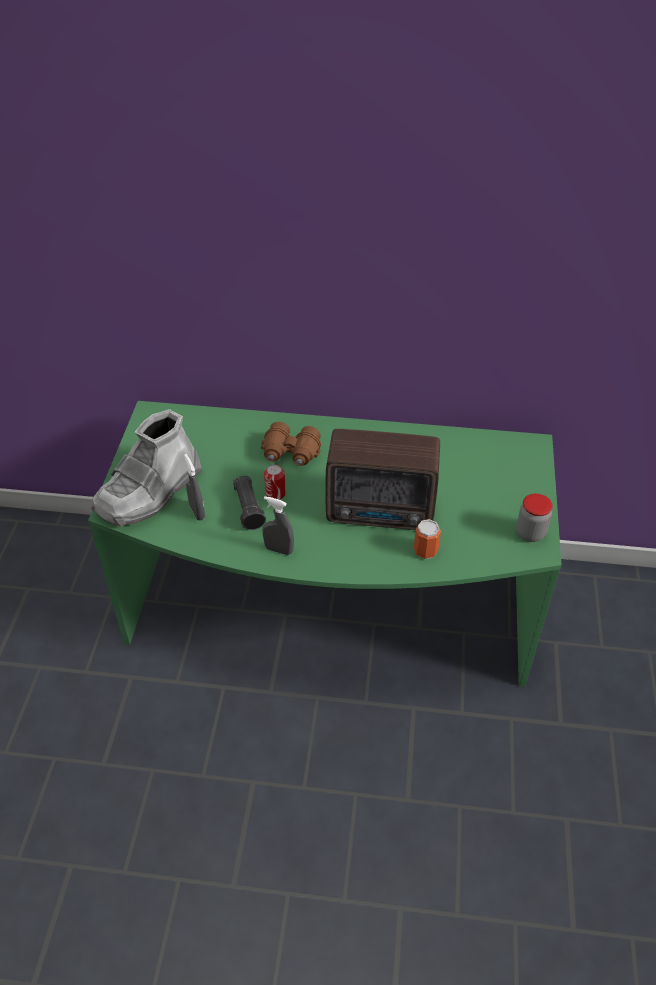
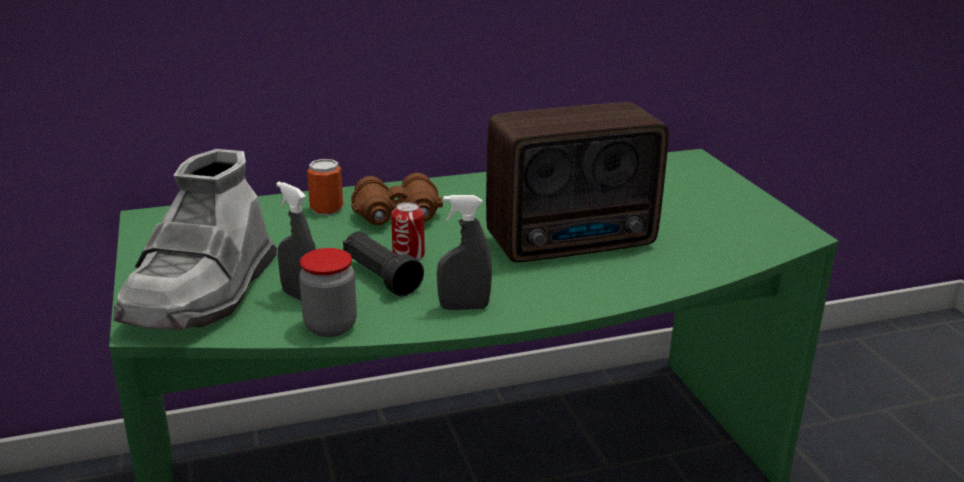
camera: 25 degrees left, 20 degrees down
can [414,519,441,559] -> can moved to [307,159,343,215]
jar [516,494,553,542] -> jar moved to [299,248,357,337]

